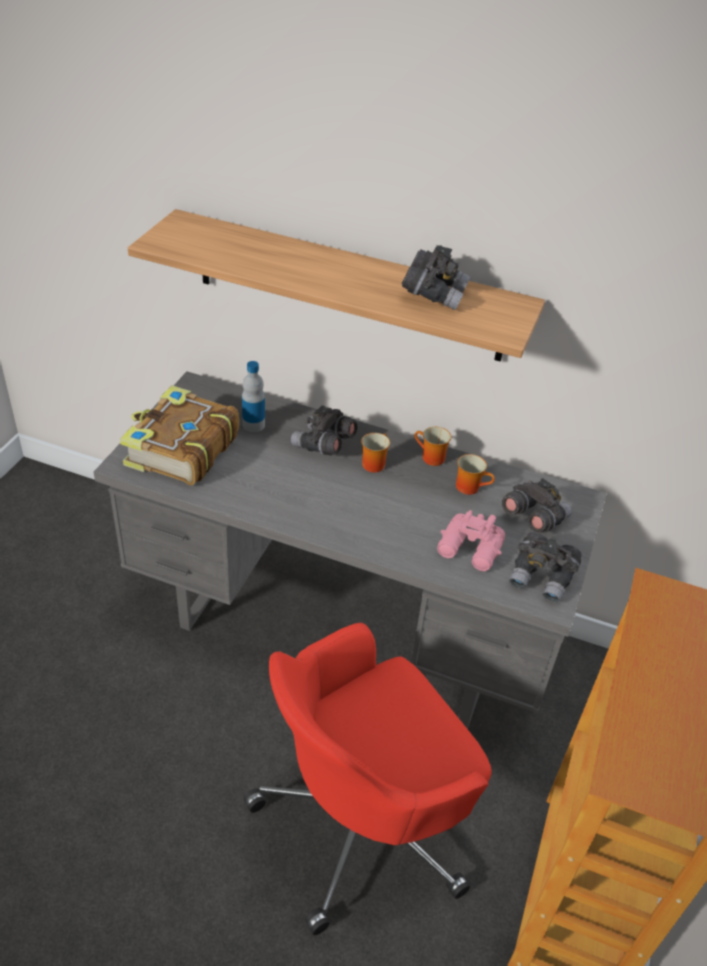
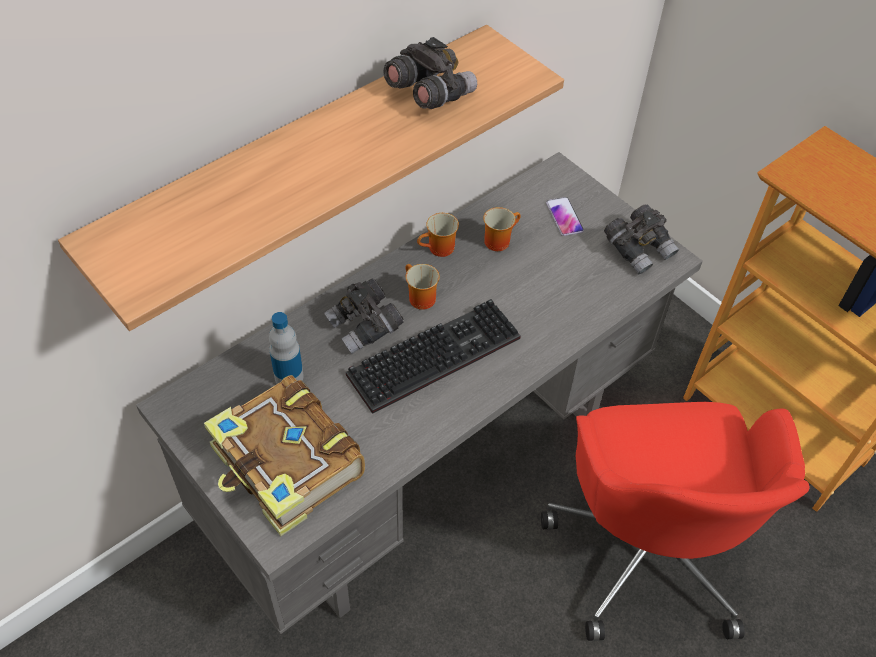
camera: 60 degrees left, 10 degrees up
pink binoculars [437,510,505,571] -> none
grey binoculars [502,478,572,533] -> phone [546,197,584,236]
none -> keyboard [346,299,521,414]

